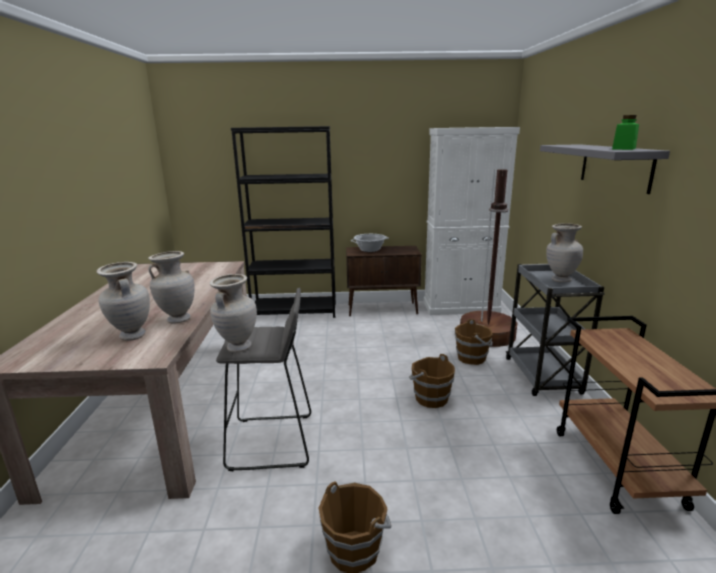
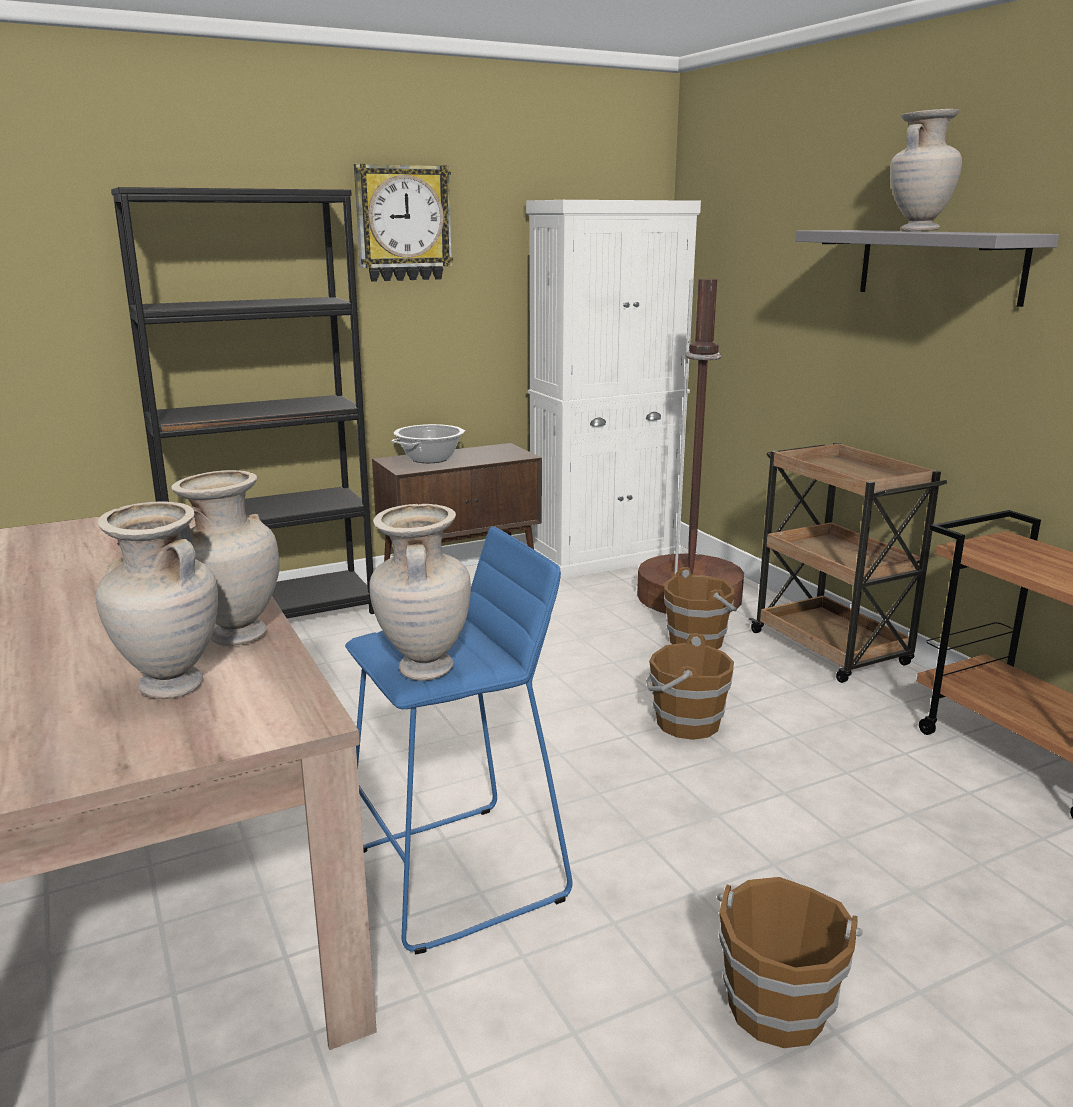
camera: 25 degrees left, 0 degrees up
grey stool [216,287,311,471] -> blue stool [345,526,572,954]
grey cart [506,264,605,396] -> brown cart [749,442,947,683]
beige vase [546,223,583,282] -> beige vase moved to [890,109,962,232]
green jar [612,115,639,150] -> none
none -> wall clock [354,164,453,282]

